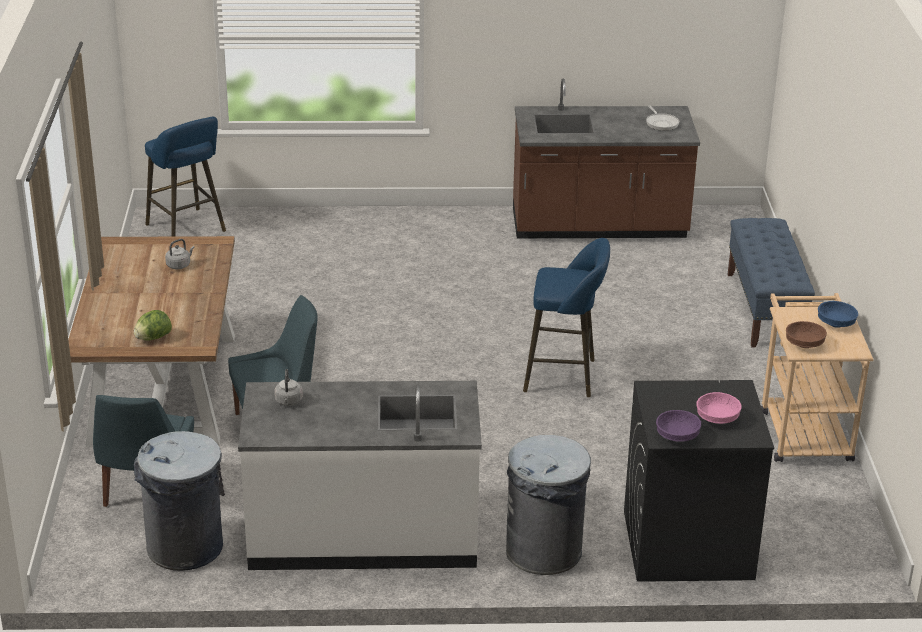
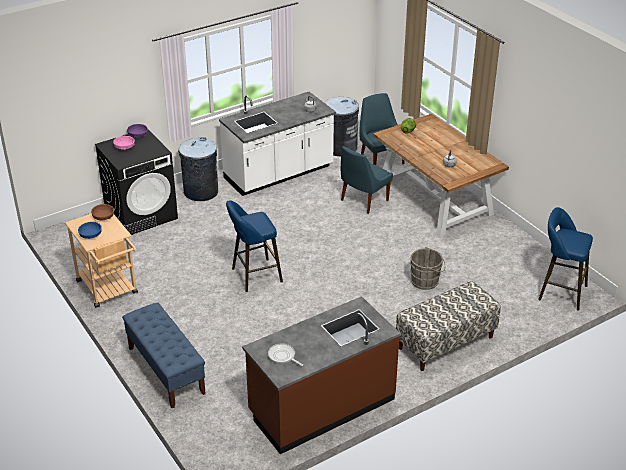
camera: 150 degrees right, 5 degrees up
none -> bench [396,281,501,371]
none -> grey bucket [410,247,445,290]

